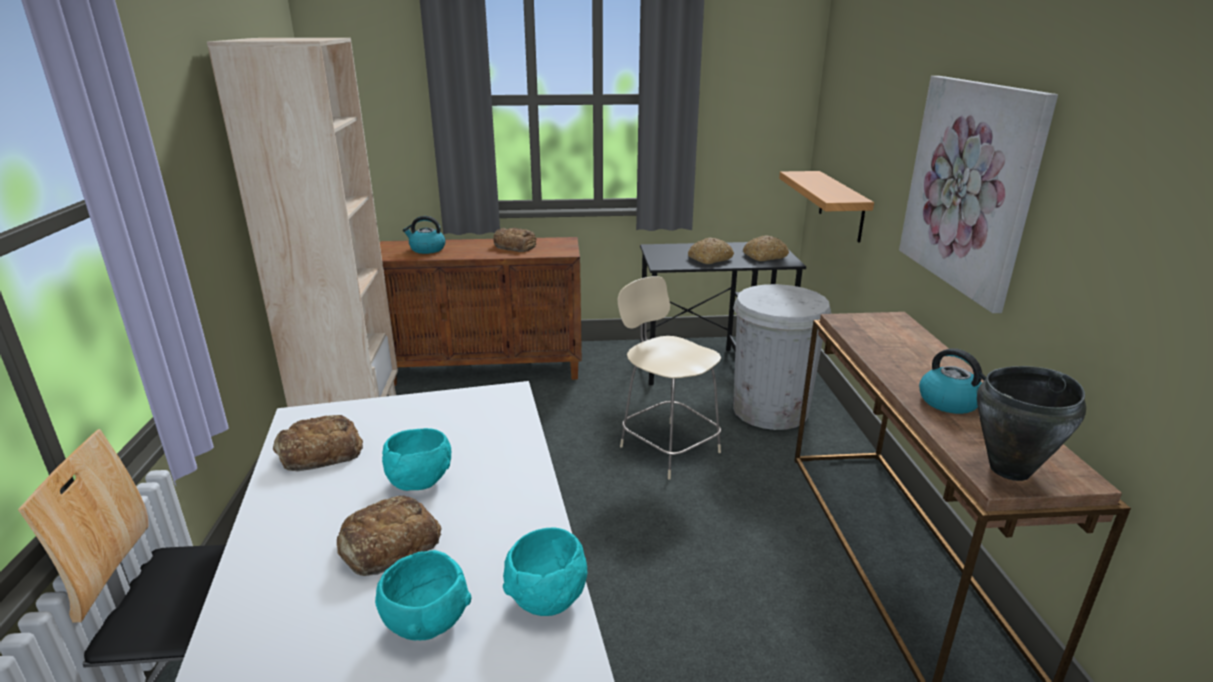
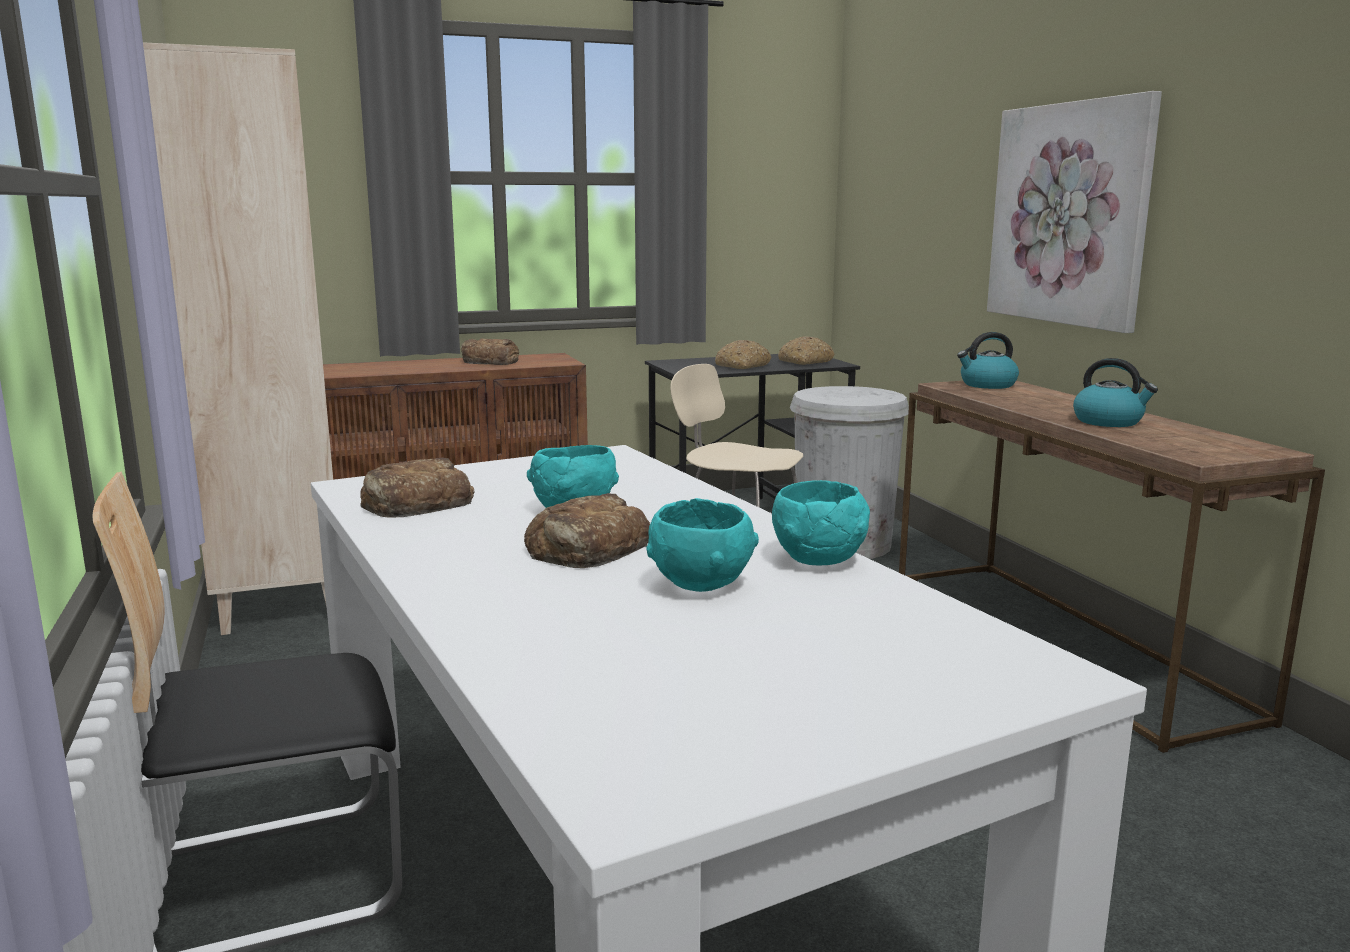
camera: 15 degrees left, 10 degrees down
kettle [403,216,446,254] -> kettle moved to [957,332,1019,389]
shelf [779,171,874,242] -> none
black cooking pot [977,366,1086,481] -> none

